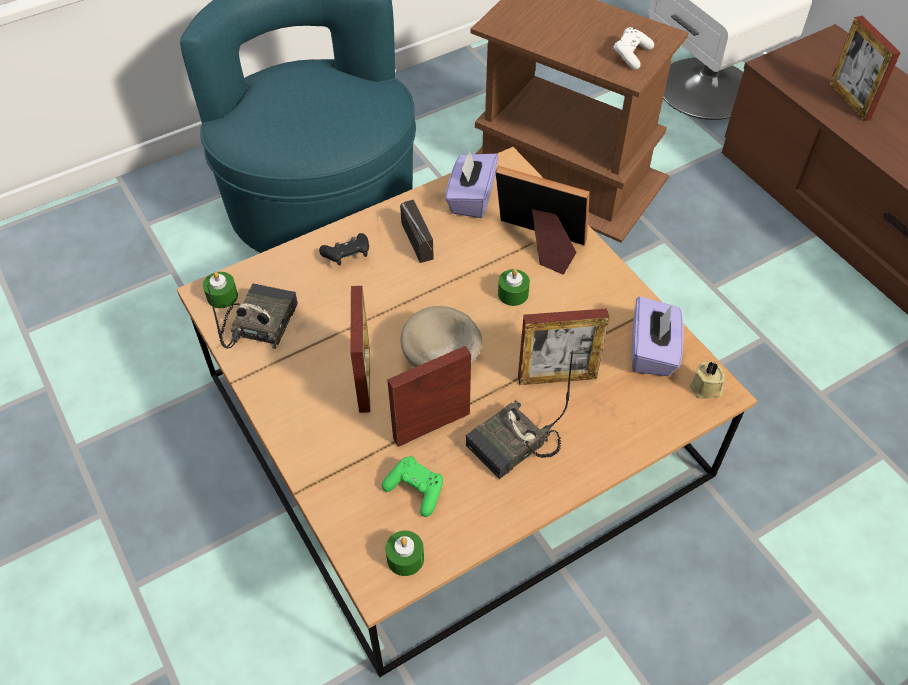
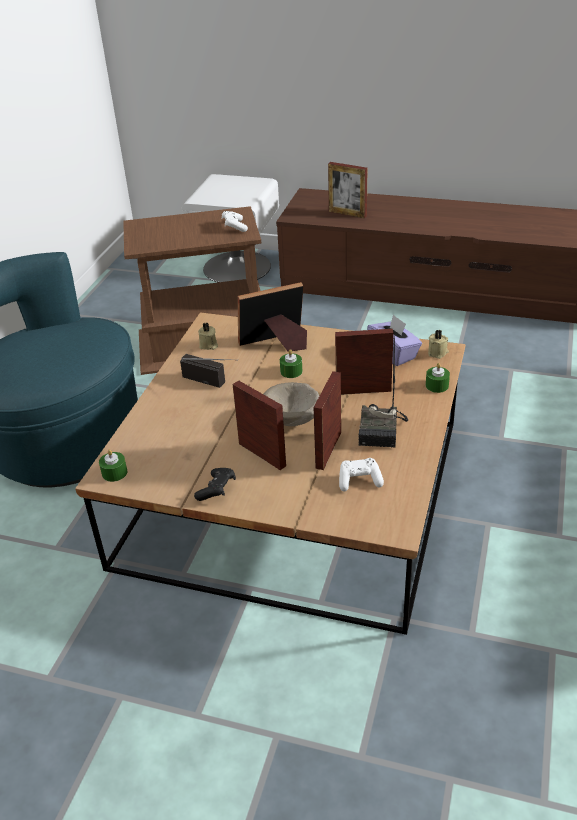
camera: 40 degrees left, 15 degrees down
radio [207,283,298,349] -> none
black game controller [319,233,369,266] -> black game controller moved to [194,468,236,501]
green game controller [382,456,443,517] -> white game controller [339,458,384,491]
green candle [386,531,424,576] -> green candle moved to [426,363,450,393]
purple tissue box [445,150,498,218] -> beige candle [198,322,218,350]
picture frame [518,308,609,385] -> picture frame turned 135 degrees counterclockwise [335,329,394,395]

